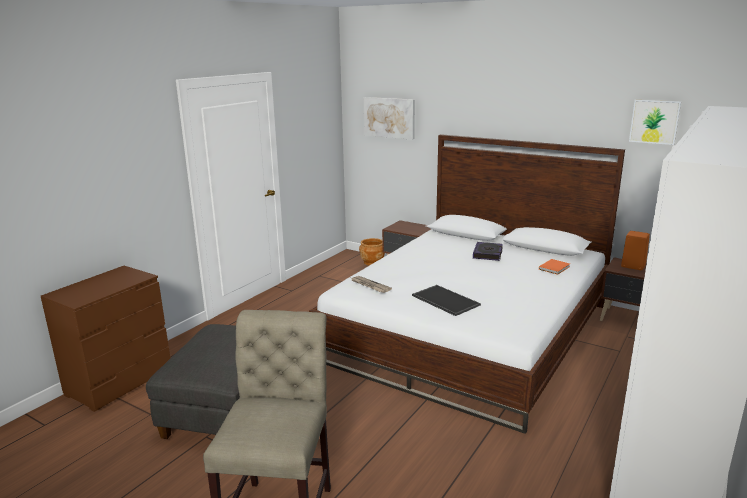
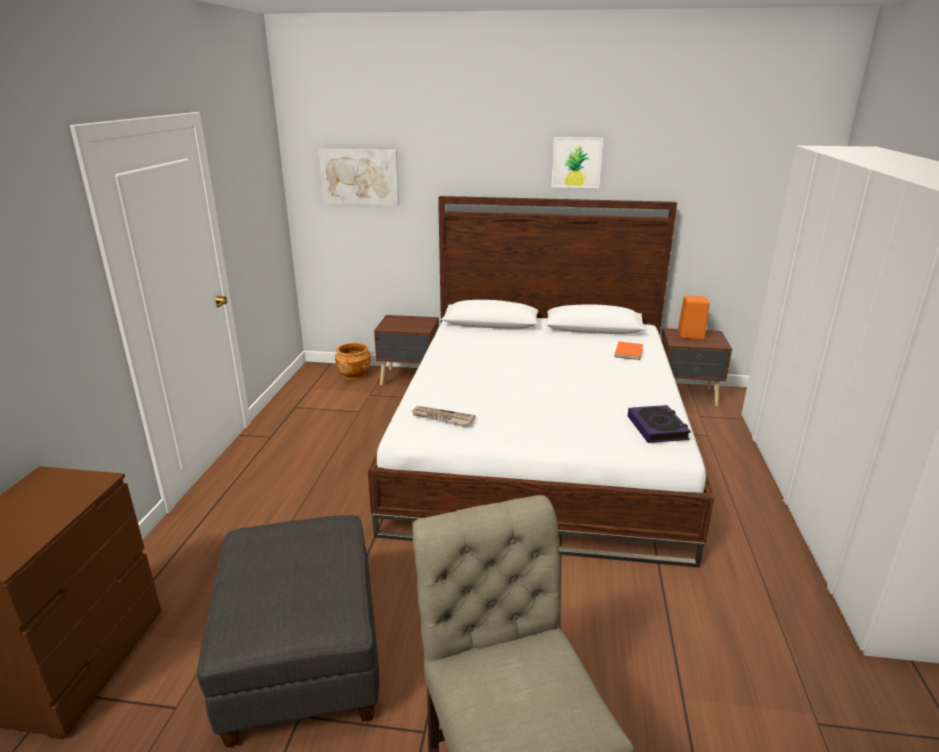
camera: 25 degrees left, 5 degrees up
tray [412,285,481,316] -> none
book [473,242,503,261] -> book moved to [628,405,691,443]
picture [629,100,681,145] -> picture moved to [552,137,603,188]

